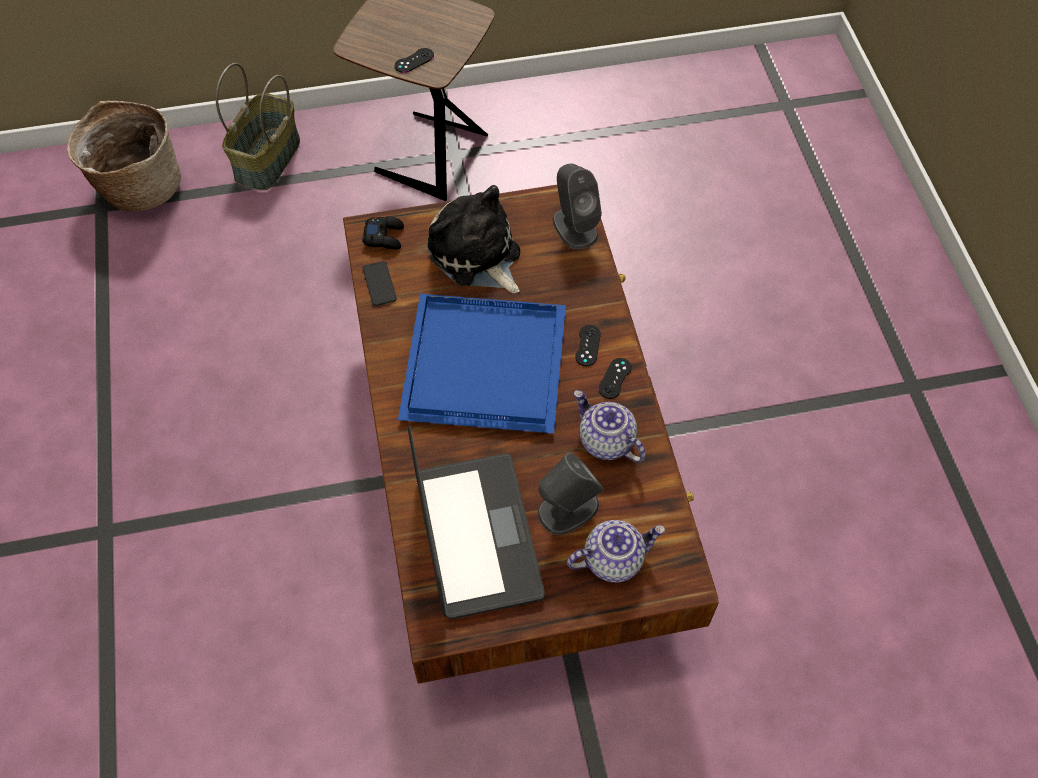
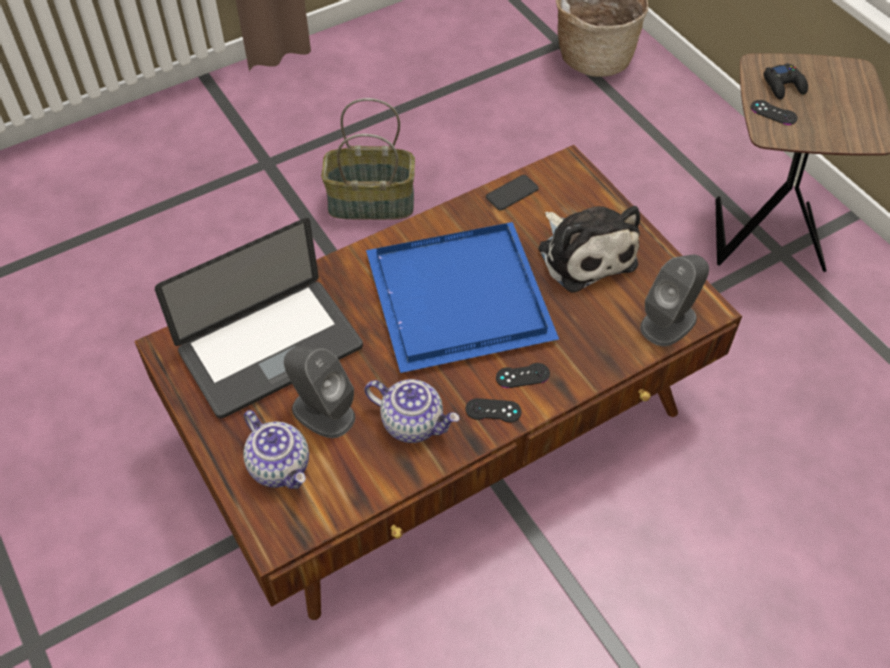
camera: 70 degrees right, 5 degrees down
basket [216,63,300,191] -> basket moved to [321,98,415,220]
black game controller [362,216,404,249] -> black game controller moved to [764,63,808,99]
plush toy [427,185,520,293] -> plush toy turned 120 degrees clockwise [538,206,640,293]
teapot [574,390,646,463] -> teapot turned 90 degrees clockwise [365,379,460,443]

